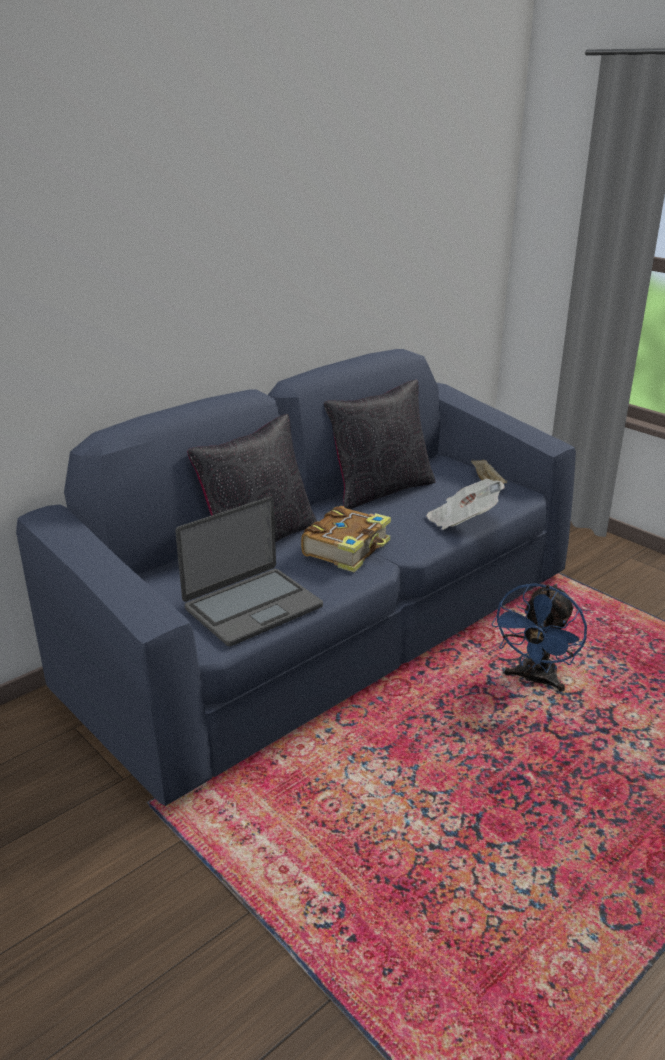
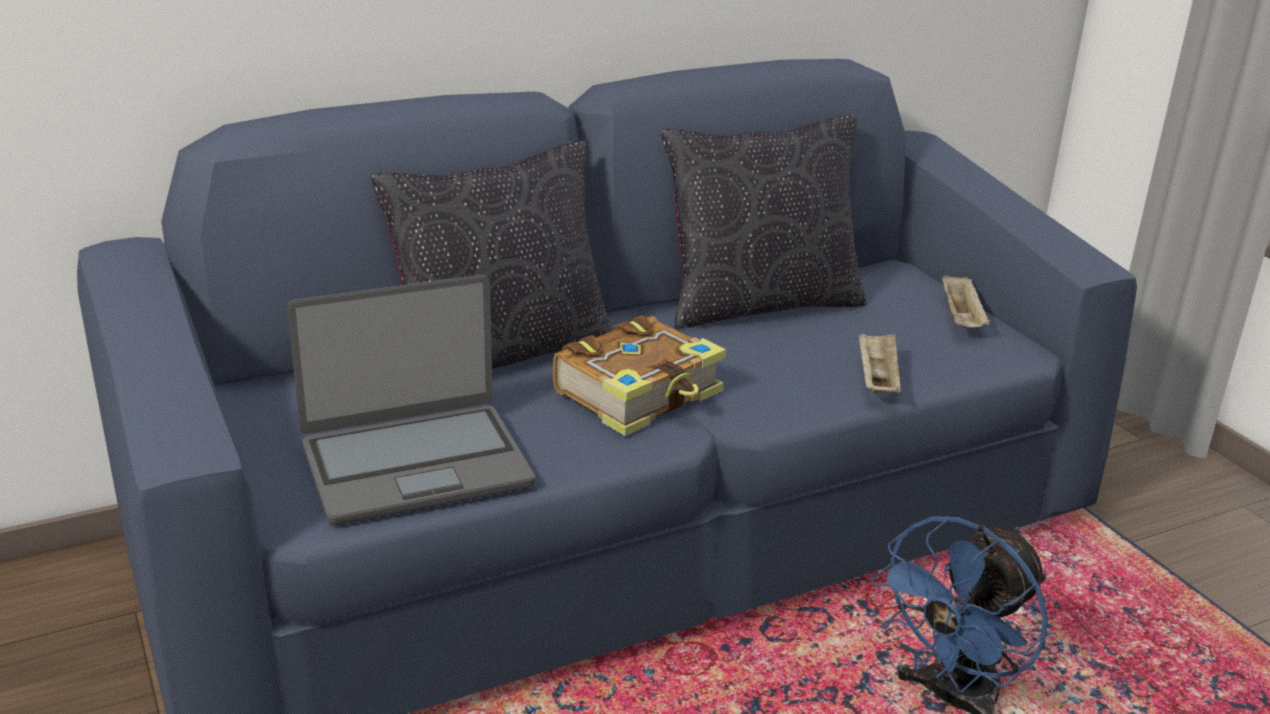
camera: 15 degrees right, 0 degrees up
newspaper [426,479,505,530] -> beige tray [859,333,901,393]

